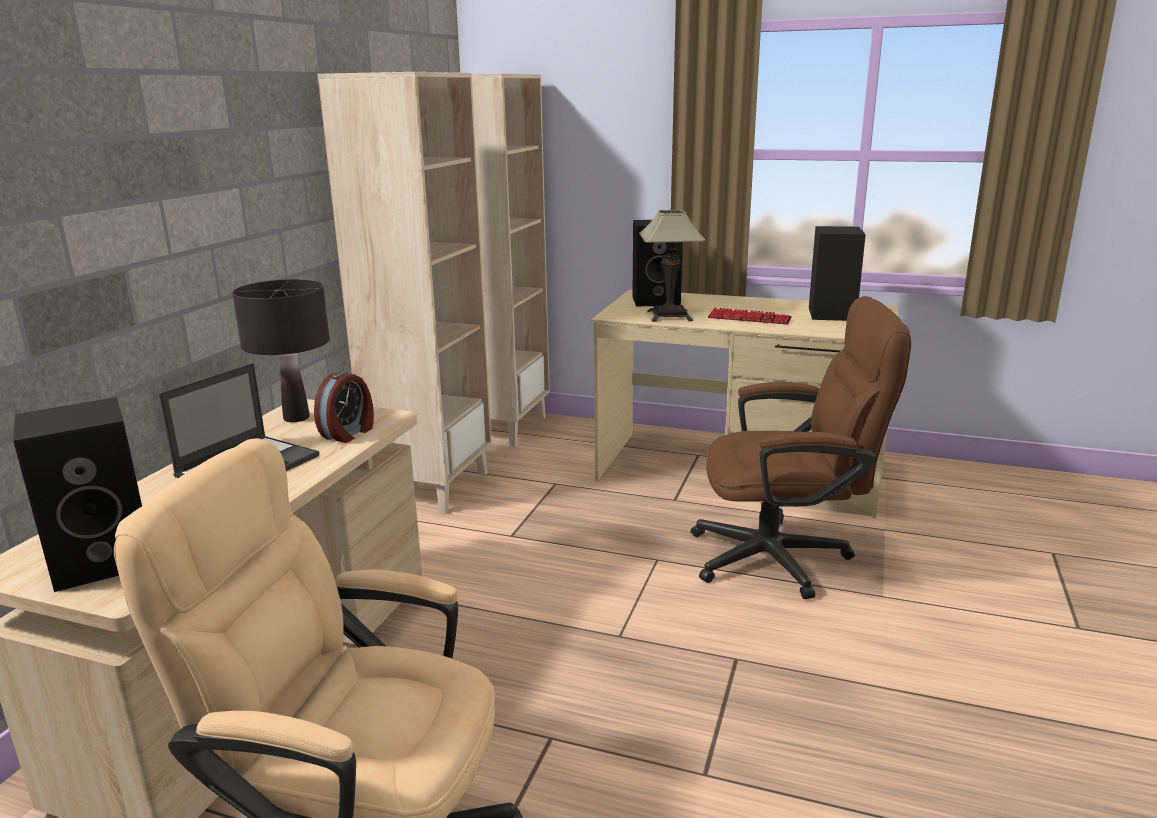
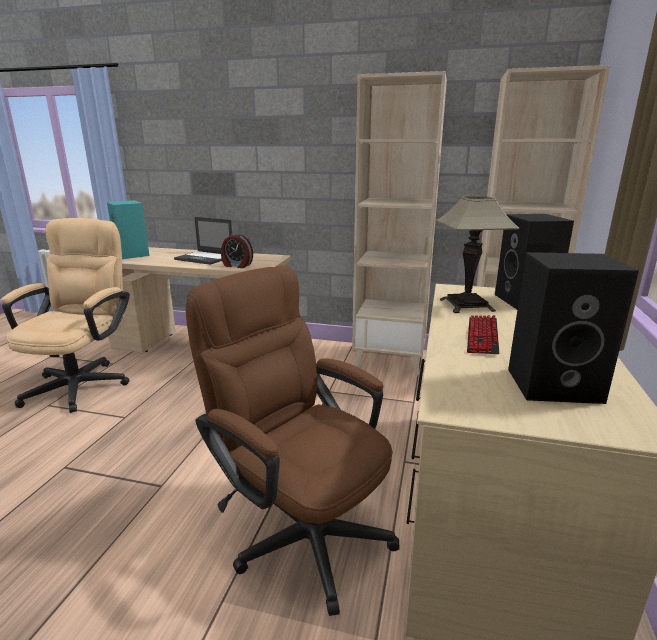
camera: 85 degrees right, 0 degrees up
black speaker [13,397,142,592] -> turquoise speaker [107,200,149,259]
black table lamp [232,279,330,422] -> none
brown office chair [691,296,911,599] -> brown office chair turned 135 degrees clockwise [186,266,400,616]

